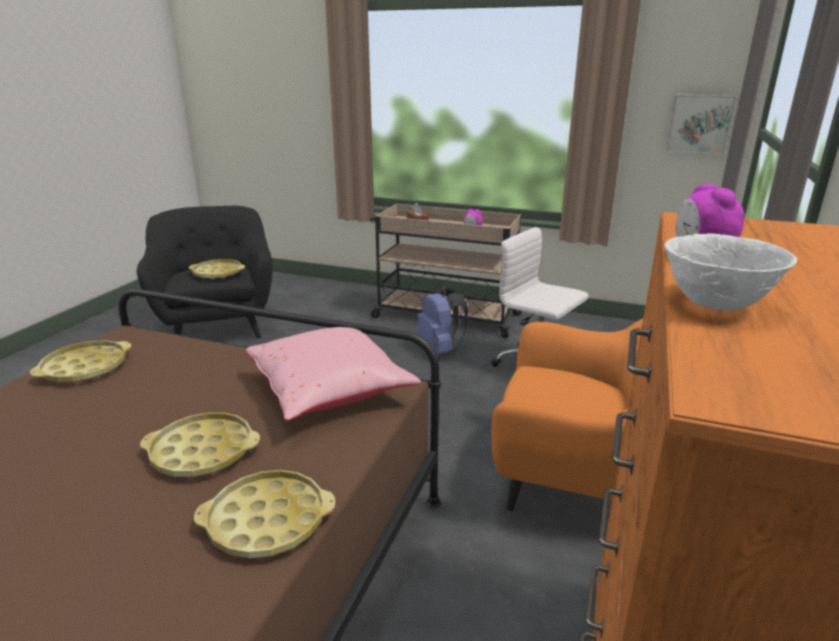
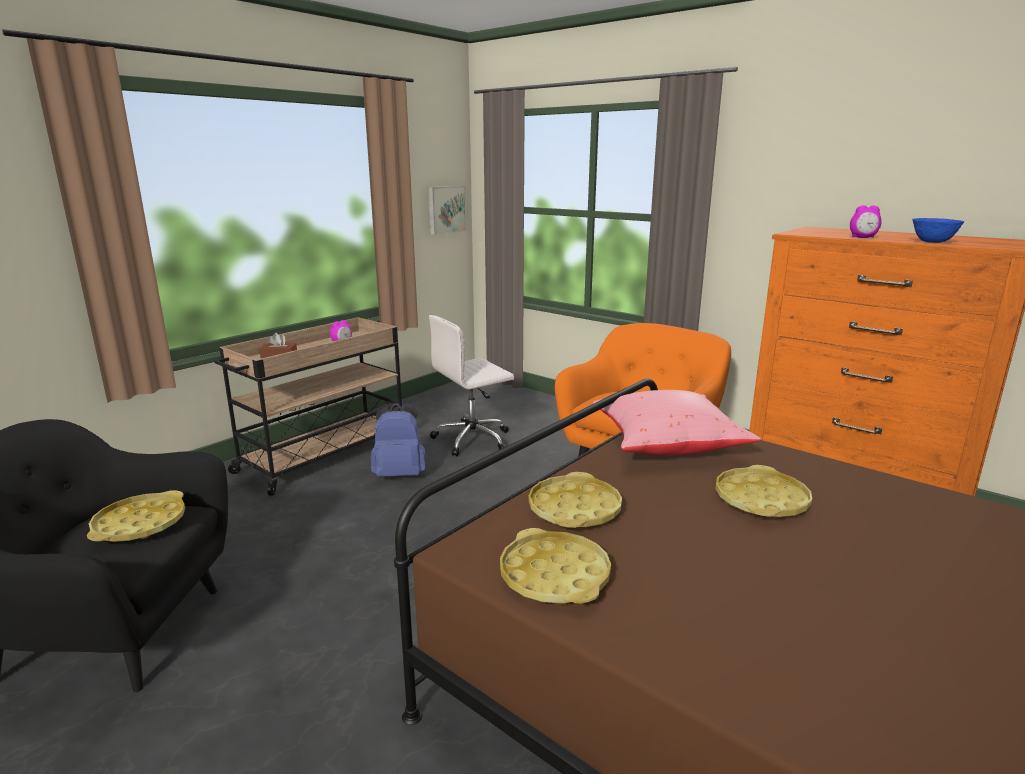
camera: 70 degrees left, 5 degrees down
yellow tray [194,470,335,558] -> yellow tray moved to [528,472,622,528]
white bowl [665,234,797,311] -> blue bowl [912,218,964,243]

